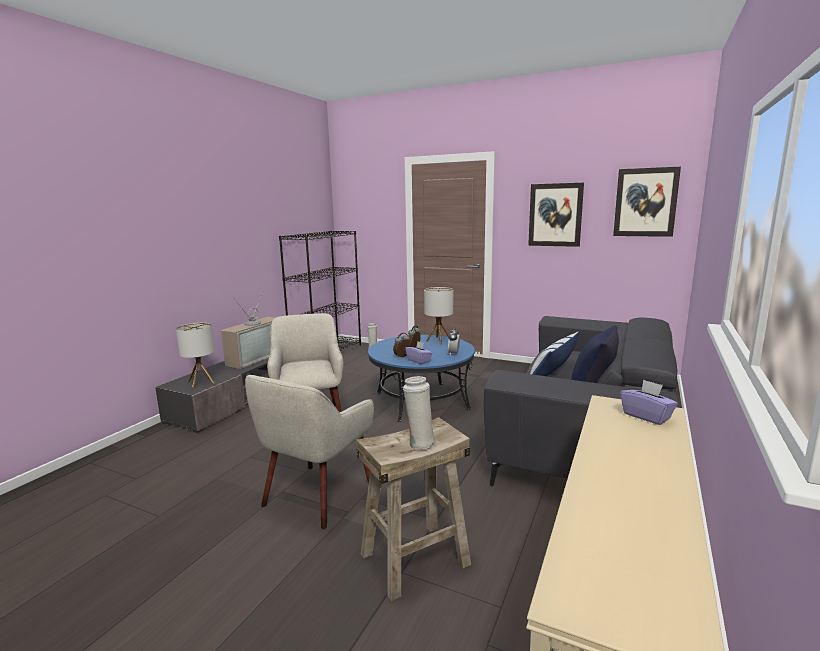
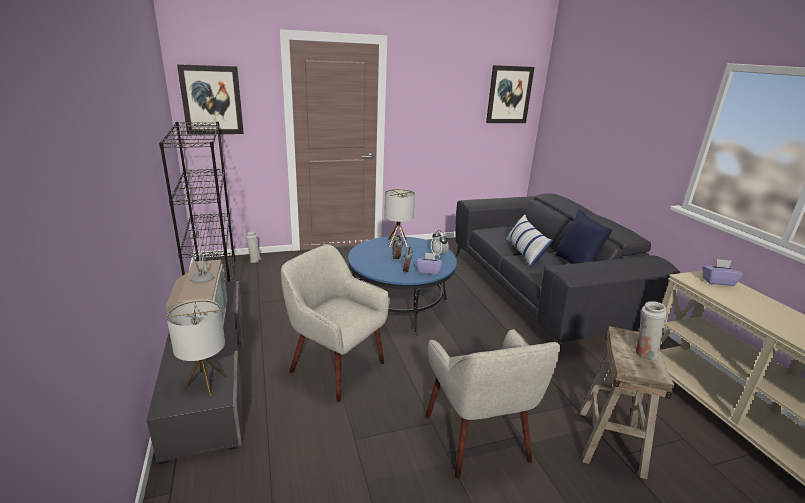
camera: 45 degrees left, 10 degrees up
picture [528,183,584,247] -> picture moved to [177,64,244,135]

